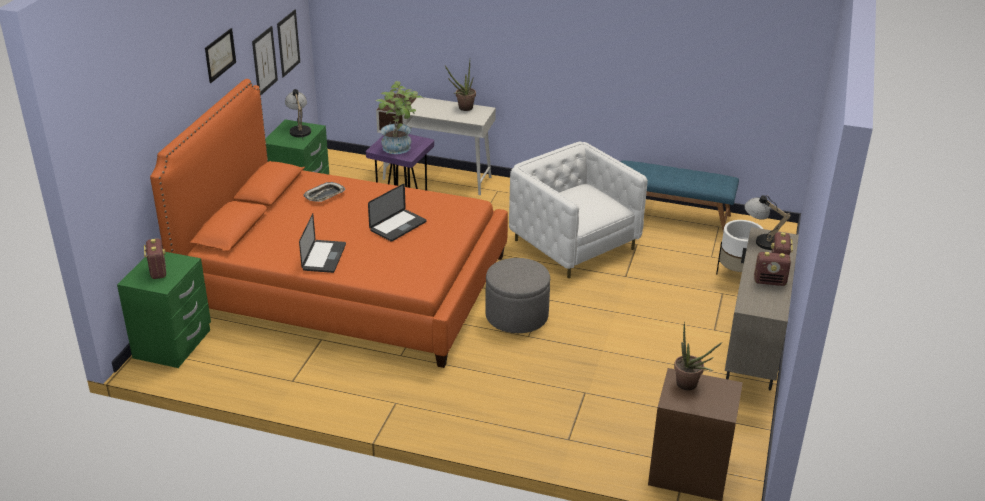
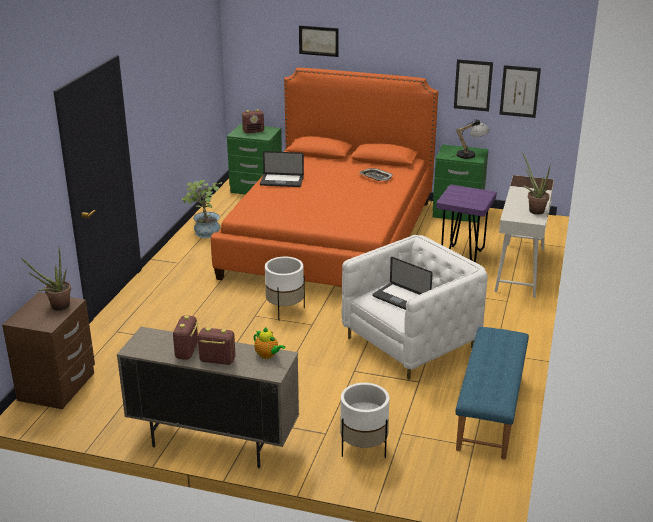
camera: 90 degrees right, 5 degrees down
picture [205,28,236,83] -> picture moved to [299,26,339,57]
laptop [368,184,427,242] -> laptop moved to [372,257,433,310]
potted plant [376,81,423,154] -> potted plant moved to [182,180,223,238]
grey ottoman [485,258,550,333] -> white planter [265,257,305,321]
table lamp [745,195,791,250] -> teapot [254,327,285,359]

